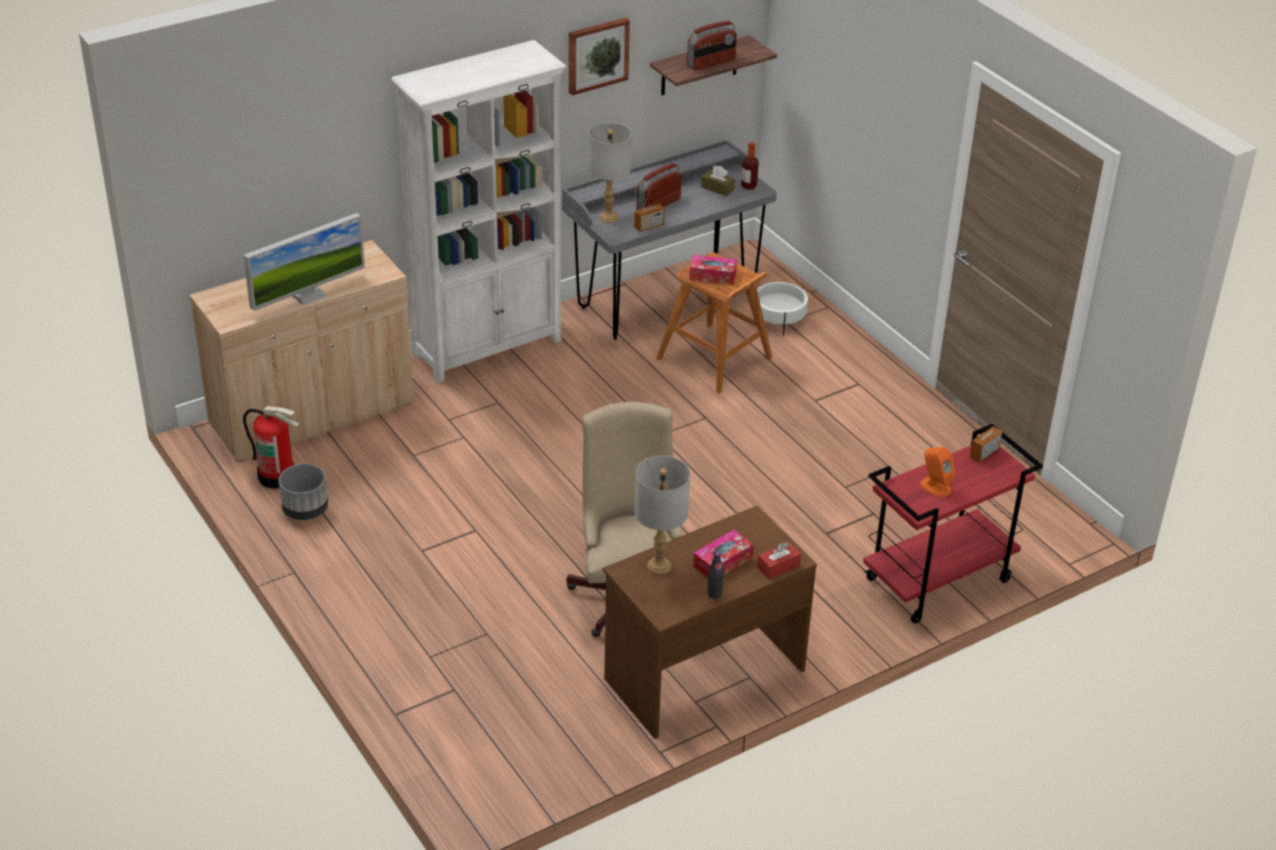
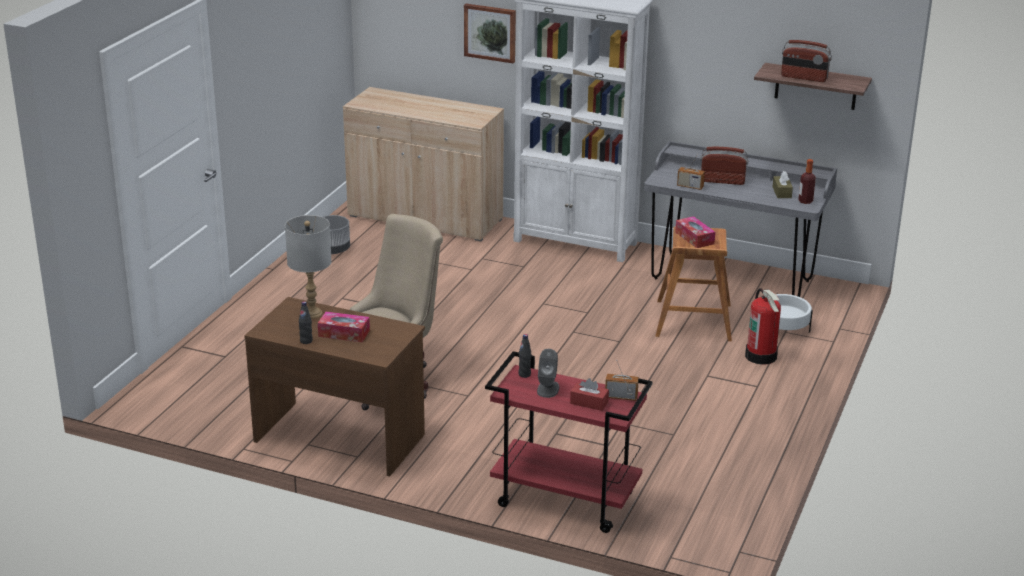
camera: 55 degrees right, 10 degrees down
monitor [243,213,365,311] -> none
fire extinguisher [243,406,300,489] -> fire extinguisher moved to [745,288,781,364]
picture [569,18,630,95] -> picture moved to [464,4,516,63]
grey table lamp [588,122,632,223] -> none
red tissue box [757,542,801,579] -> red tissue box moved to [570,378,609,411]
orange speaker [920,447,955,497] -> grey speaker [537,349,559,398]
none -> black bottle [518,334,531,378]

